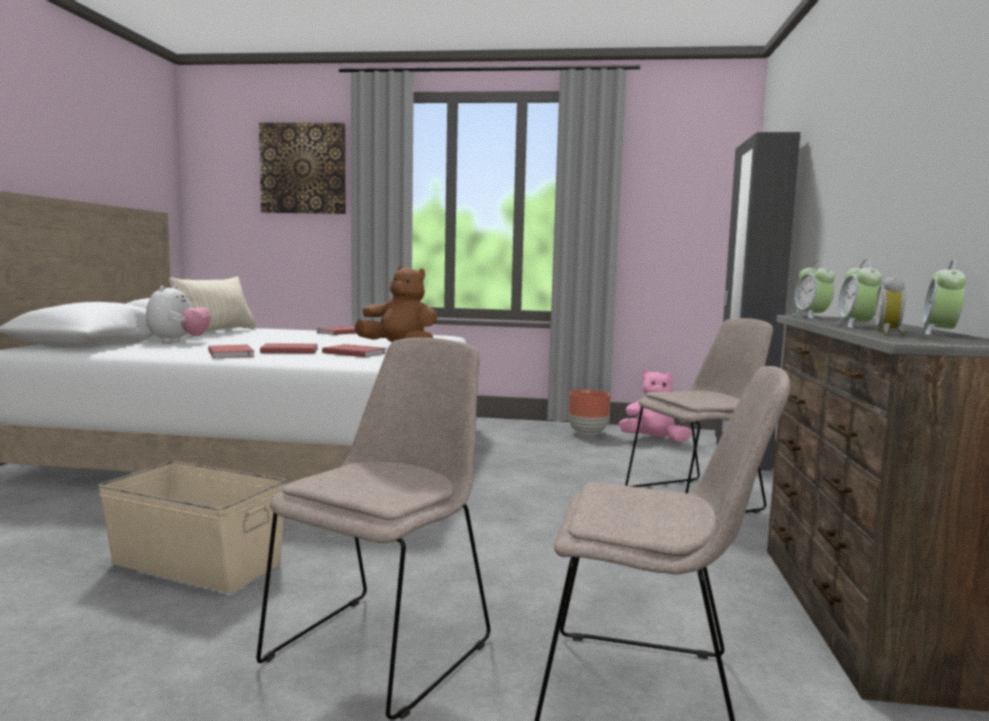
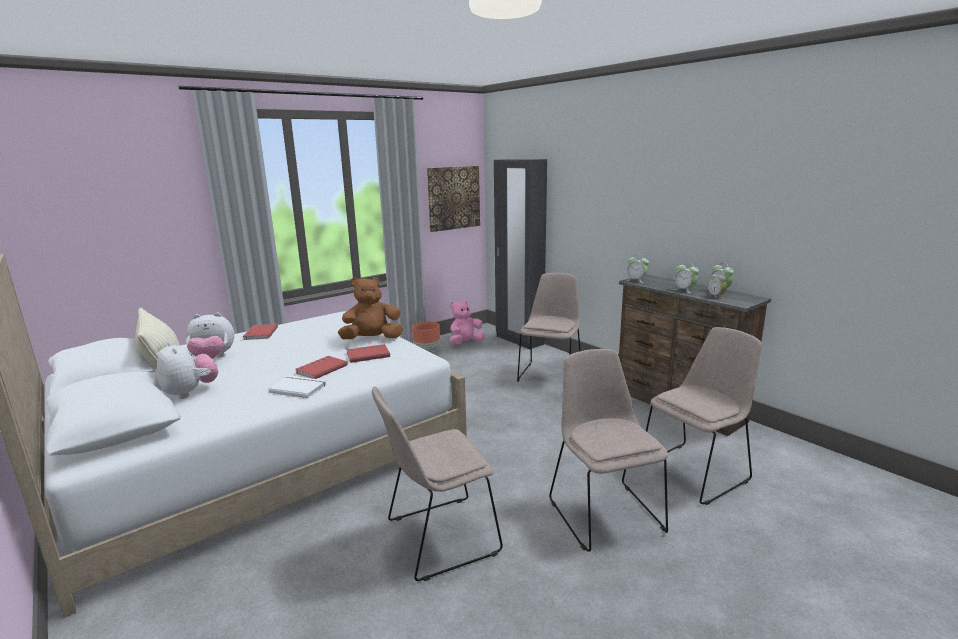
camera: 45 degrees left, 10 degrees up
beige storage box [98,461,286,593] -> beige chair [372,387,503,582]
red book [208,344,255,358] -> white book [269,376,327,398]
picture [259,123,346,214] -> picture moved to [427,166,480,232]
none -> plush toy [186,312,234,359]

